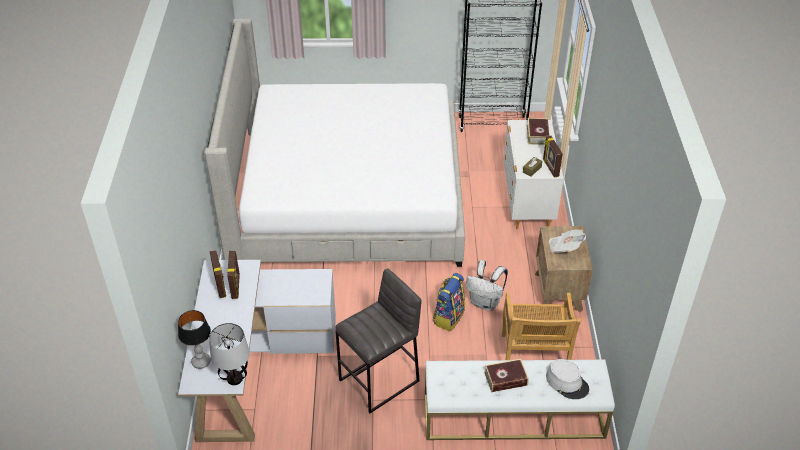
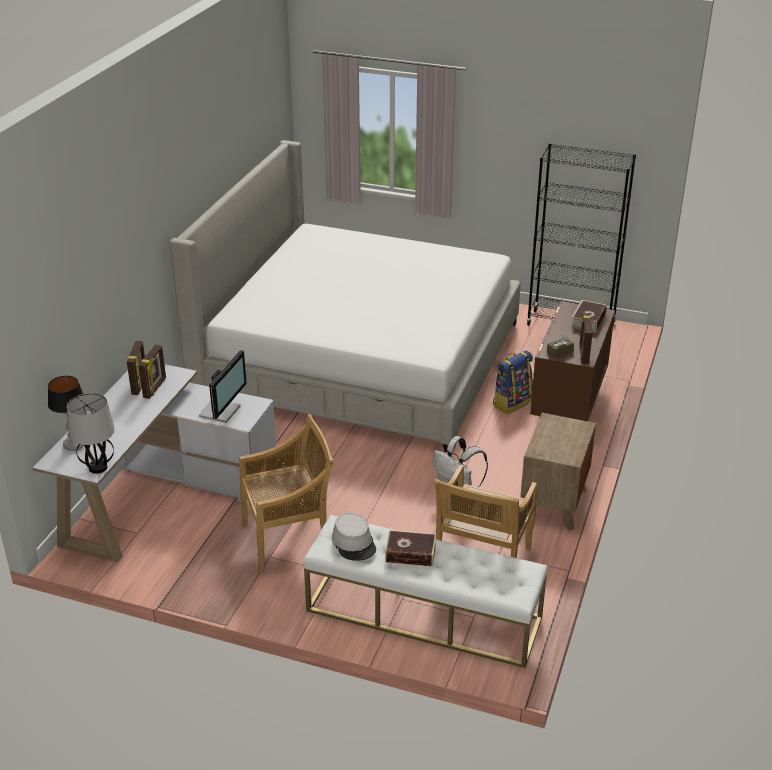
camera: 20 degrees right, 10 degrees down
grey stool [335,268,421,413] -> beige chair [239,414,334,574]
backpack [433,273,465,331] -> backpack moved to [493,350,533,414]
white dresser [503,120,564,229] -> brown dresser [530,301,615,421]
grey hat [546,359,589,399] -> grey hat moved to [332,512,376,561]
newspaper [549,230,586,253] -> none
none -> monitor [199,350,247,423]

